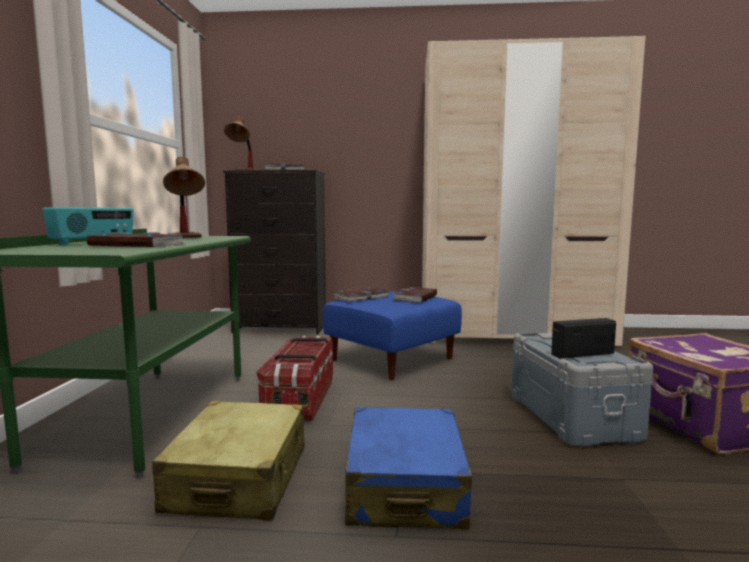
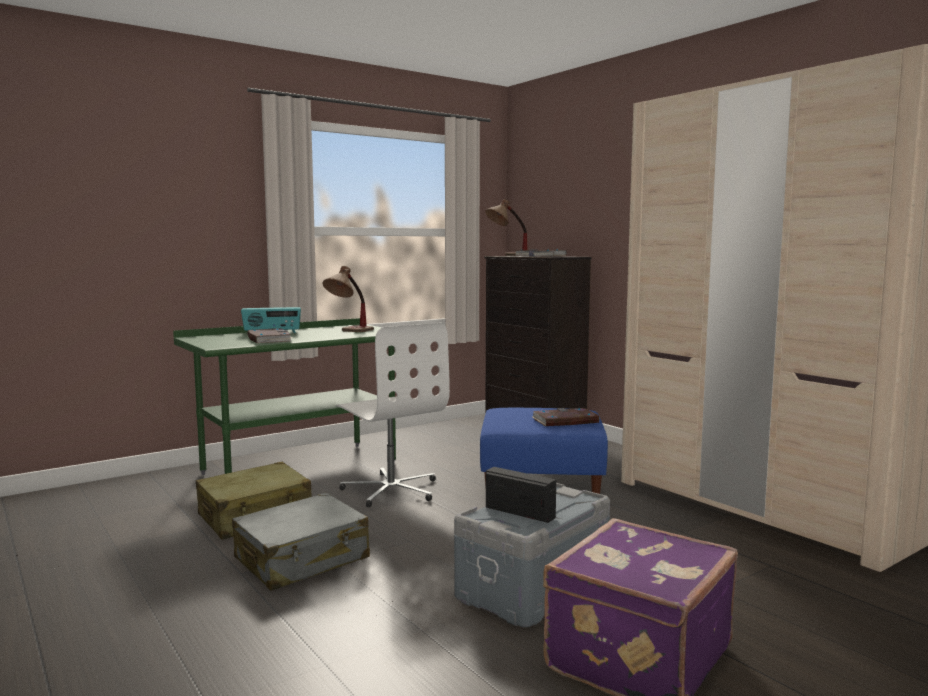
camera: 50 degrees right, 0 degrees up
storage box [257,336,333,421] -> white office chair [336,323,450,507]
book [333,287,388,302] -> none
blue suitcase [345,407,472,530] -> grey suitcase [232,493,370,591]

